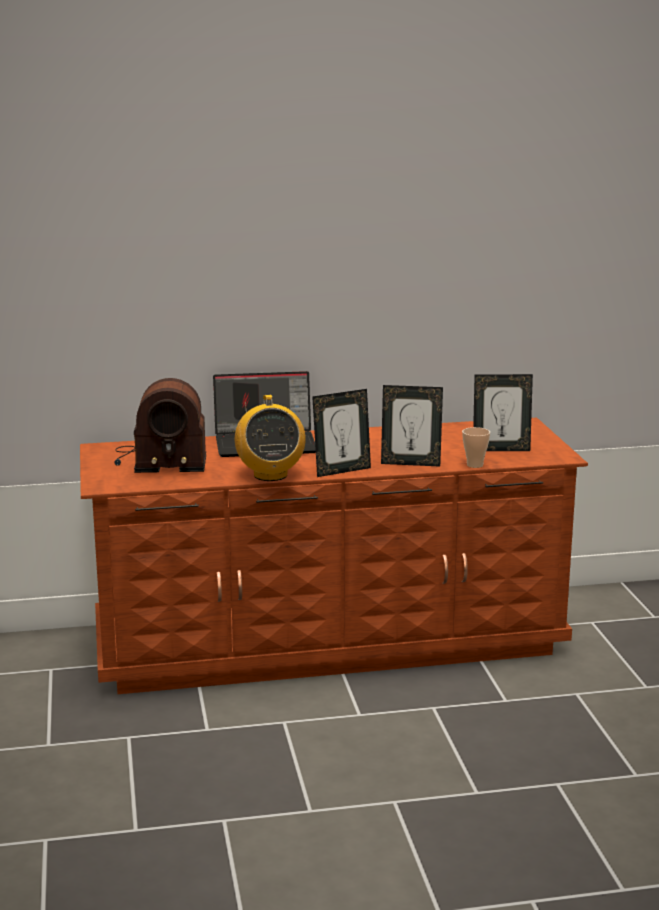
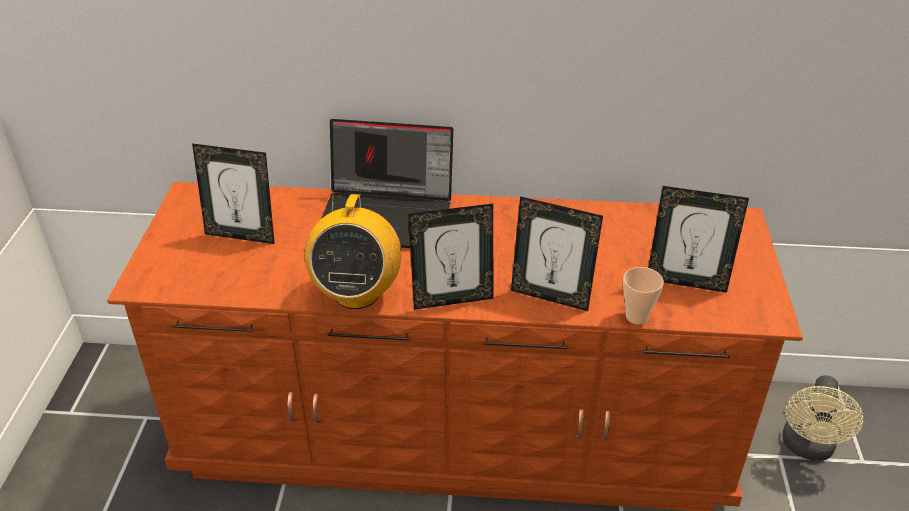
camera: 15 degrees right, 20 degrees up
radio [115,378,206,473] -> picture frame [192,144,275,244]
none -> beige fan [782,375,863,461]

